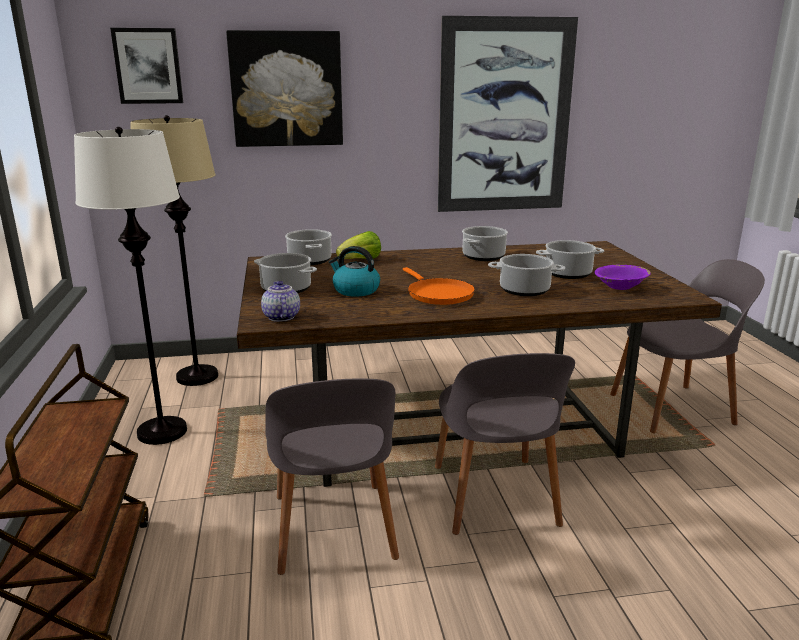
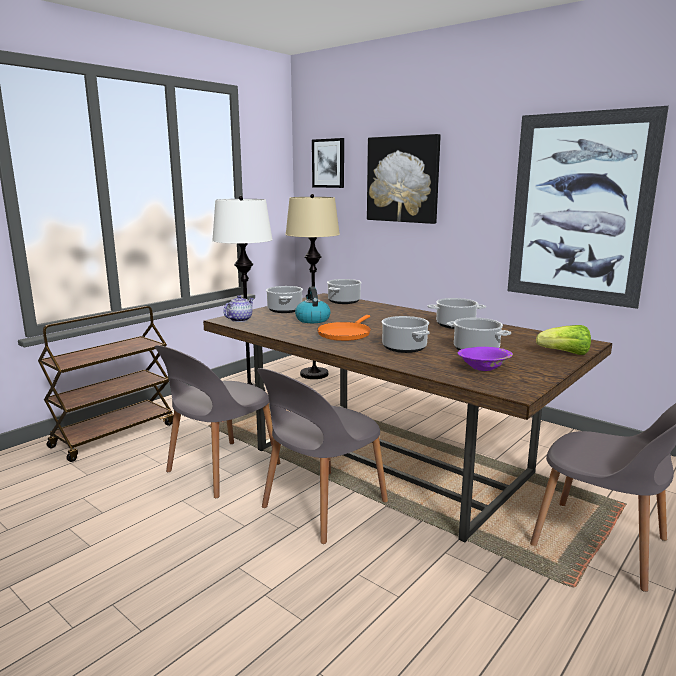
camera: 50 degrees right, 5 degrees down
lettuce [336,231,381,259] -> lettuce moved to [536,325,591,355]

